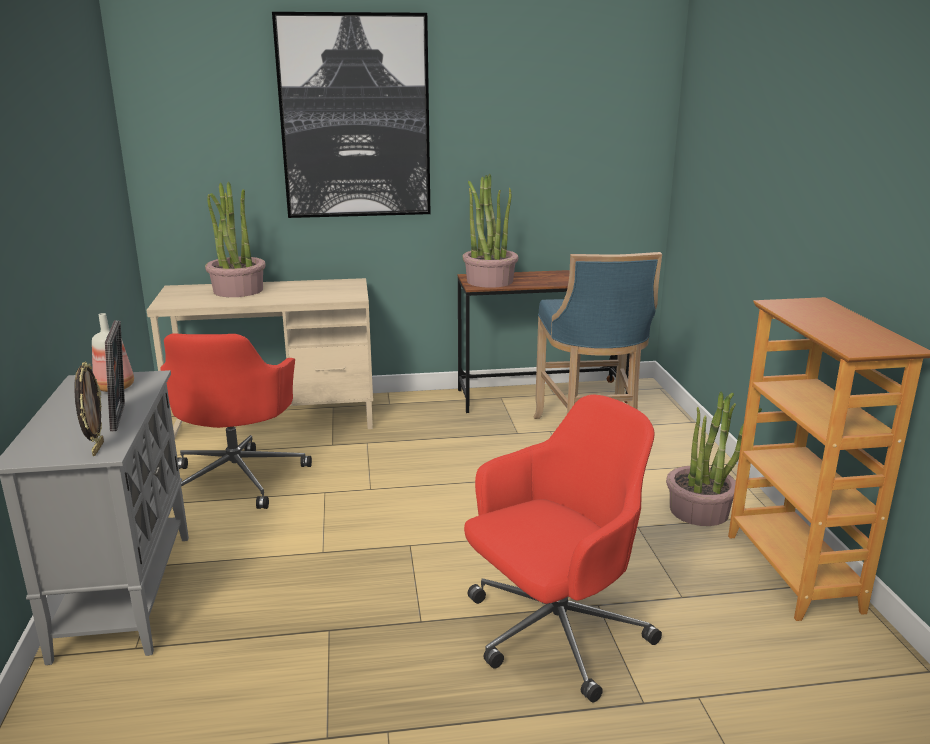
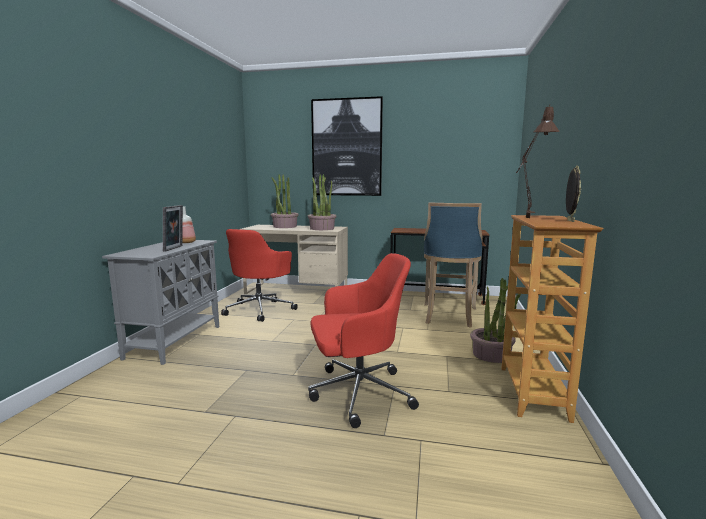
camera: 20 degrees right, 10 degrees down
picture frame [74,361,104,456] -> picture frame moved to [566,166,581,222]
potted plant [462,174,518,288] -> potted plant moved to [308,174,337,230]
none -> brown table lamp [516,105,560,218]

